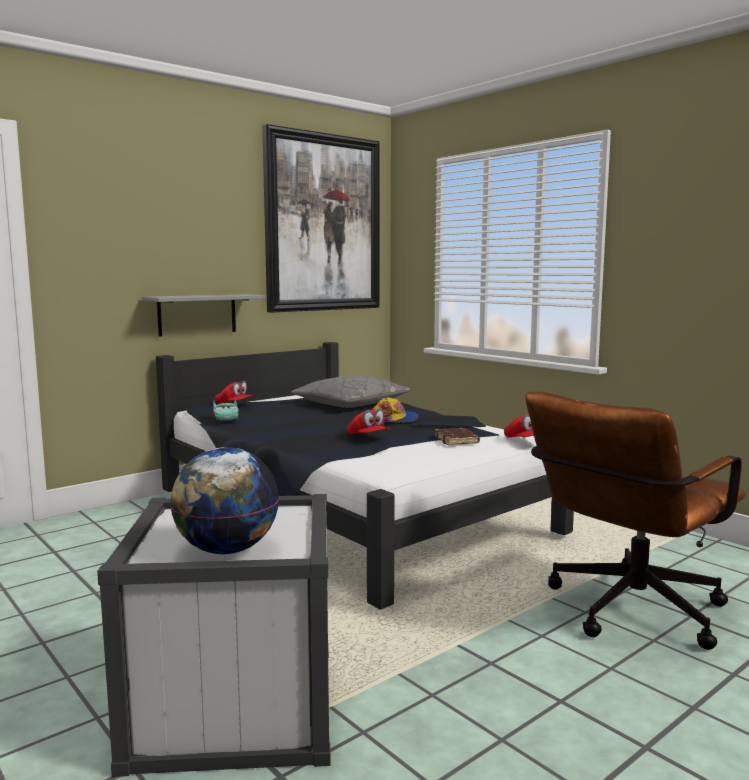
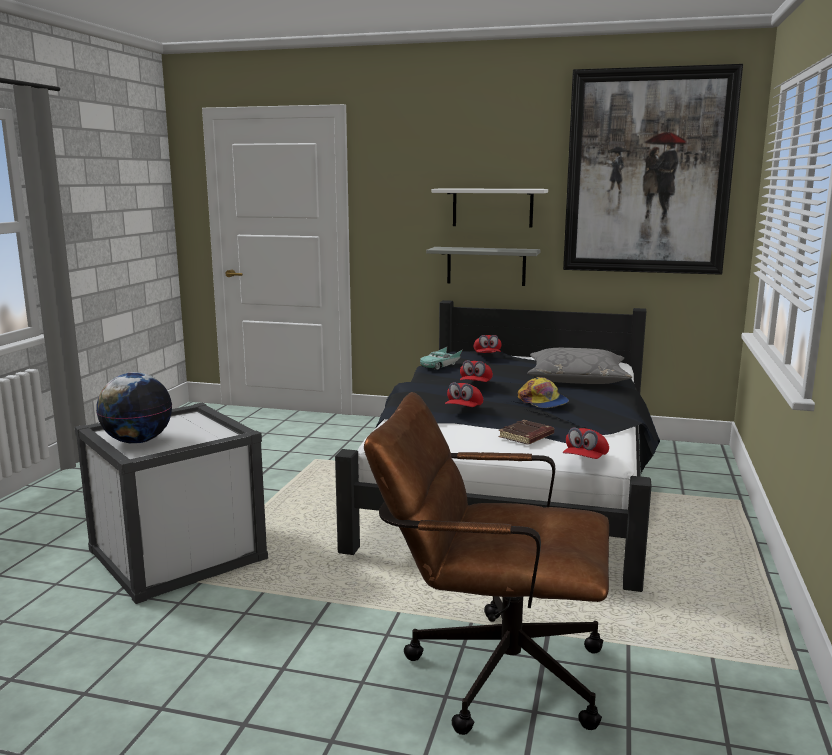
camera: 55 degrees right, 5 degrees up
none -> white shelf [432,188,548,227]
none -> red cap [460,360,493,382]

